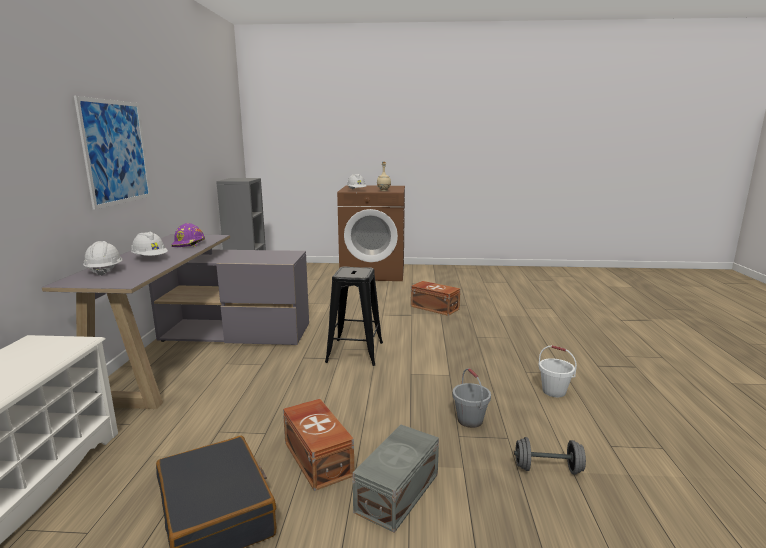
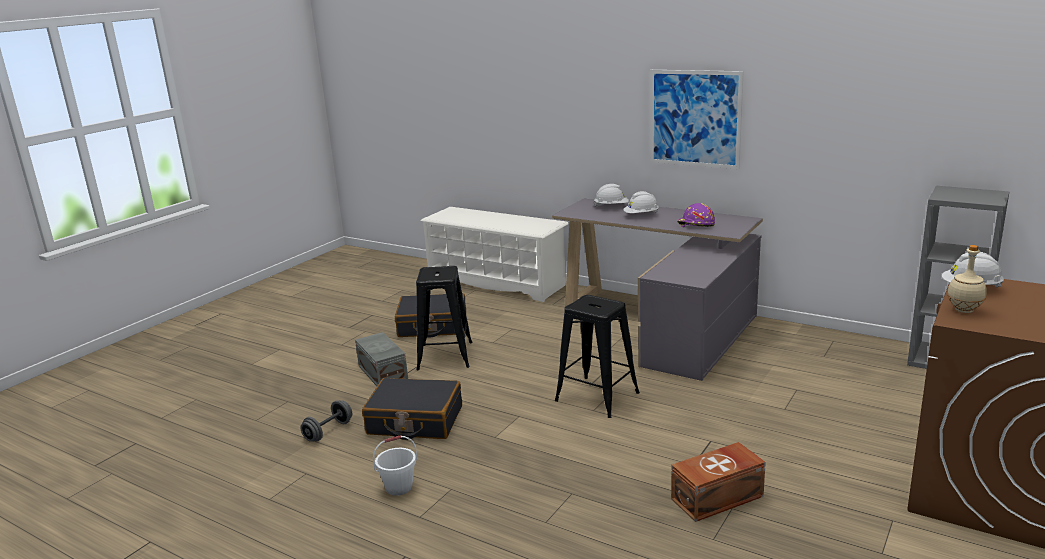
camera: 120 degrees right, 5 degrees up
brown storage box [283,399,354,491] -> black stool [416,266,473,370]
grey bucket [453,368,491,428] -> black suitcase [362,378,462,440]

